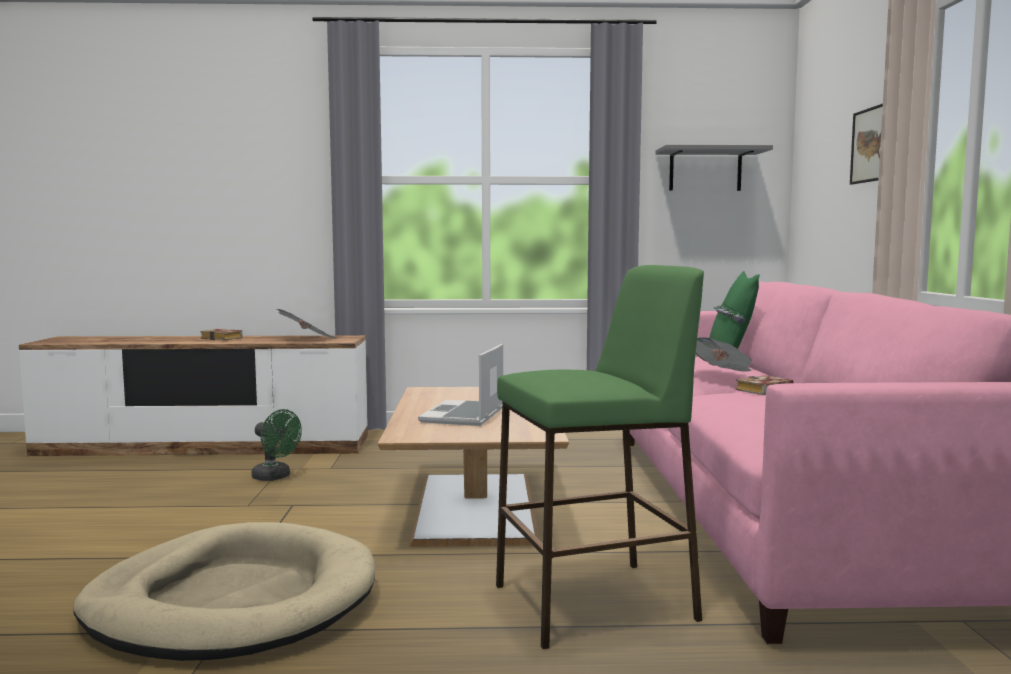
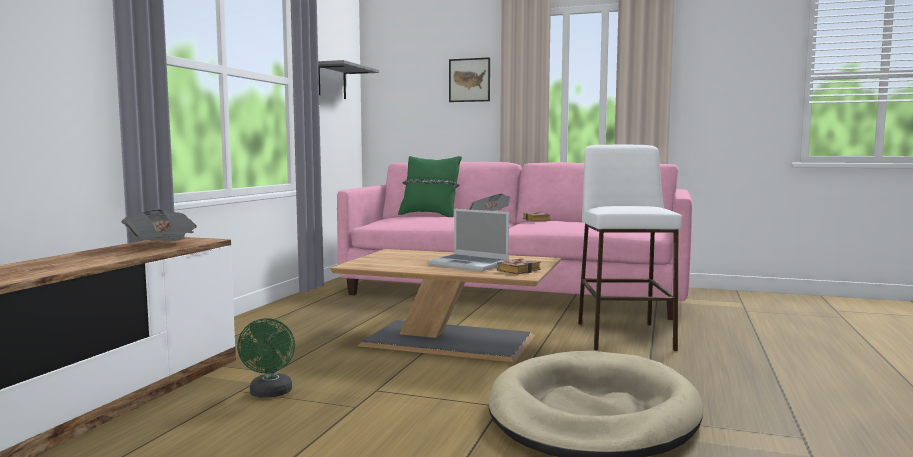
camera: 70 degrees left, 0 degrees up
book [200,329,243,340] -> book moved to [497,258,541,275]
green fan [252,409,302,481] -> green fan turned 120 degrees clockwise [237,318,295,397]
green stool [496,265,704,649] -> white stool [578,145,682,351]

